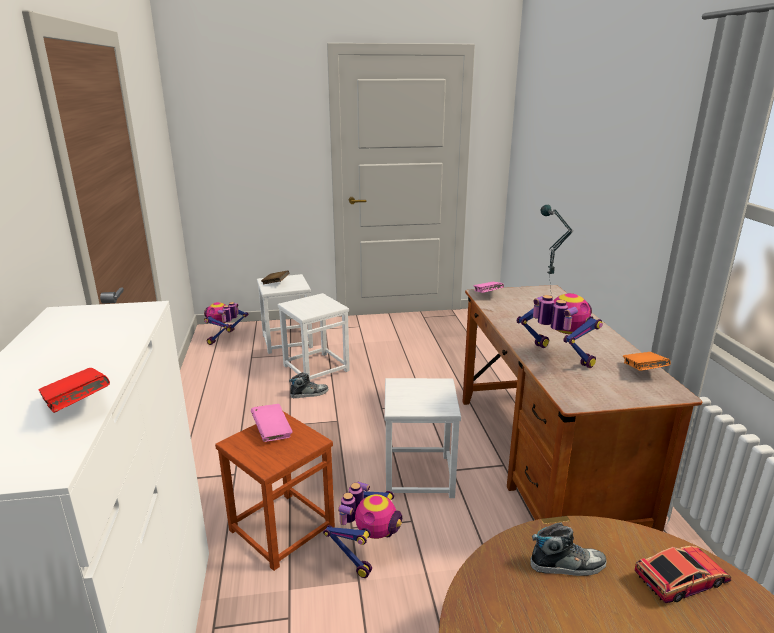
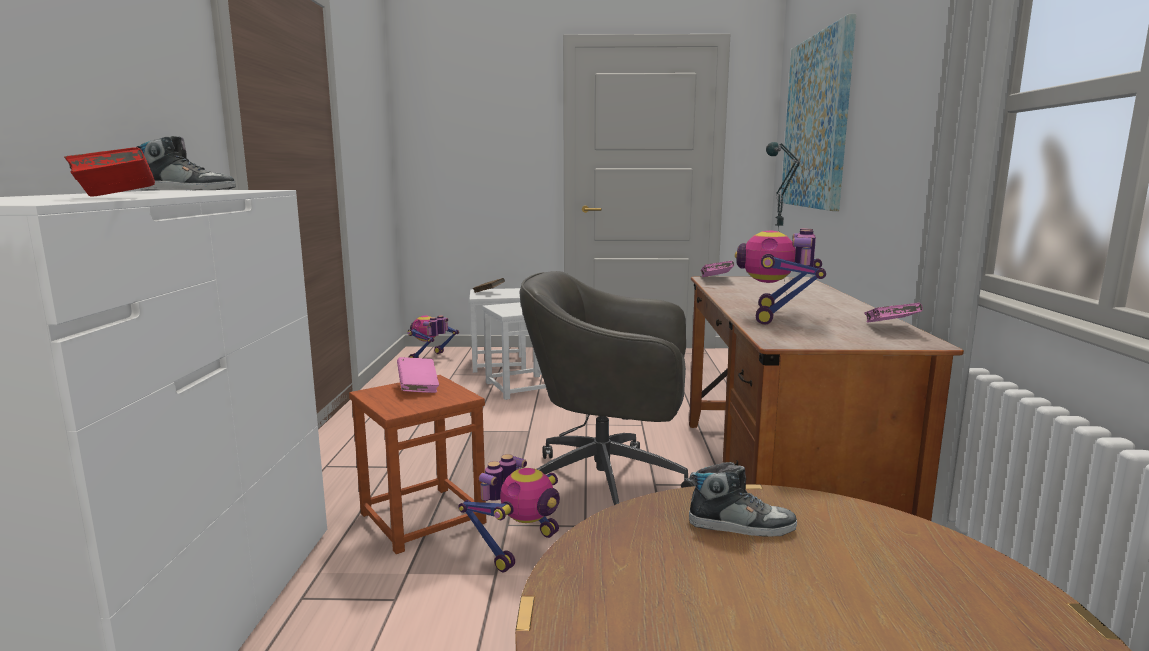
camera: 10 degrees right, 10 degrees down
shoe [289,372,328,398] -> shoe moved to [137,136,236,190]
white stool [385,378,461,498] -> grey office chair [519,271,696,505]
toy robot [517,293,603,368] -> toy robot turned 135 degrees counterclockwise [735,229,826,325]
orange book [623,352,671,371] -> pink book [864,303,923,323]
toy car [635,546,732,603] -> none
none -> picture [781,14,857,211]

